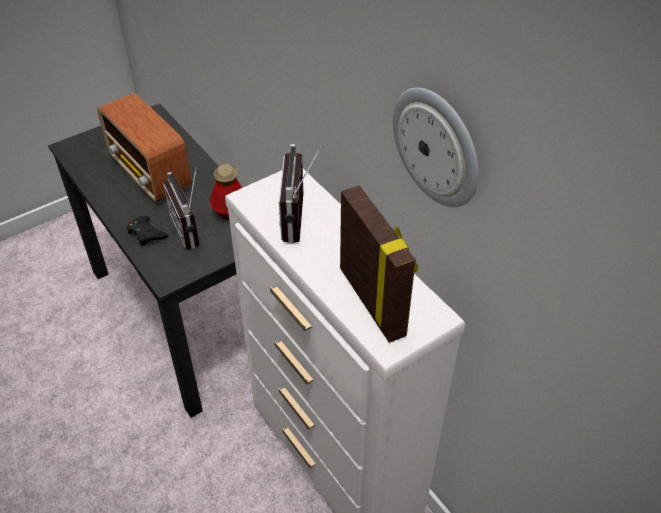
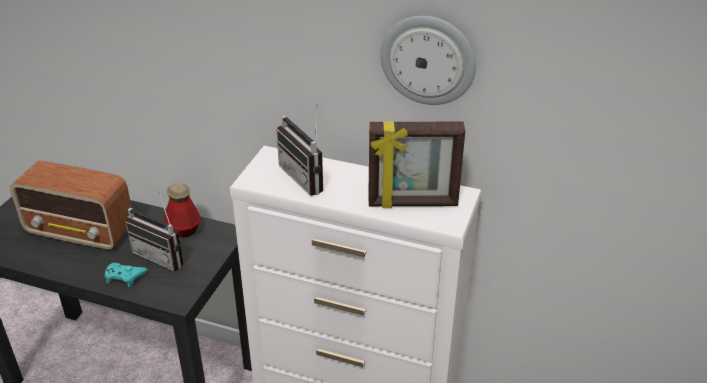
camera: 35 degrees left, 10 degrees down
black game controller [127,216,168,246] -> turquoise game controller [105,263,148,287]
picture frame [340,185,418,343] -> picture frame turned 150 degrees clockwise [368,122,465,208]

